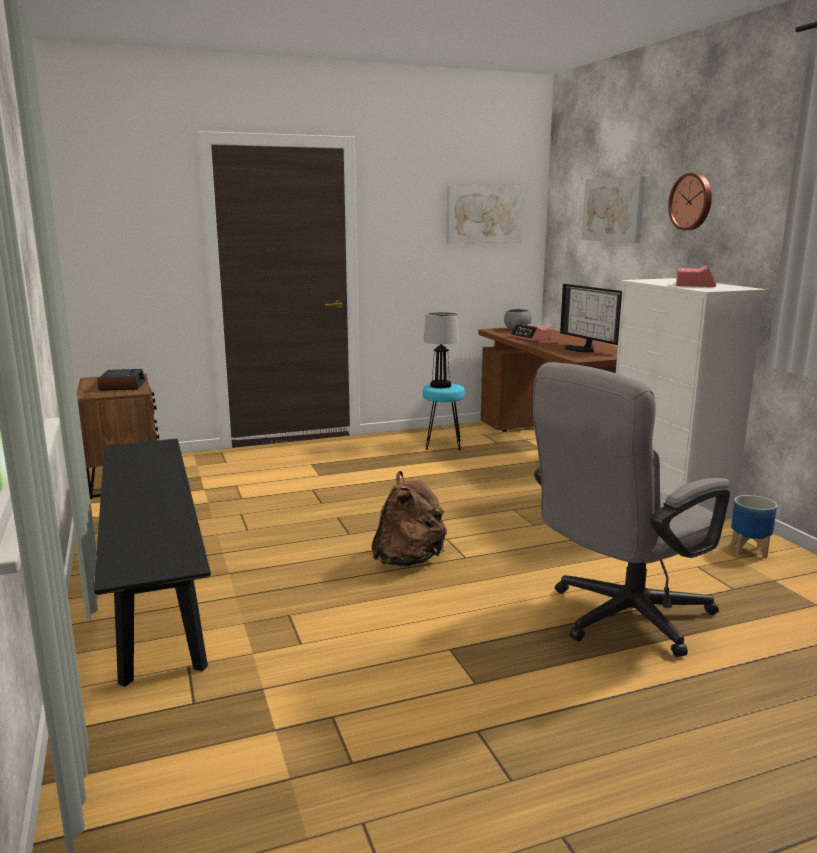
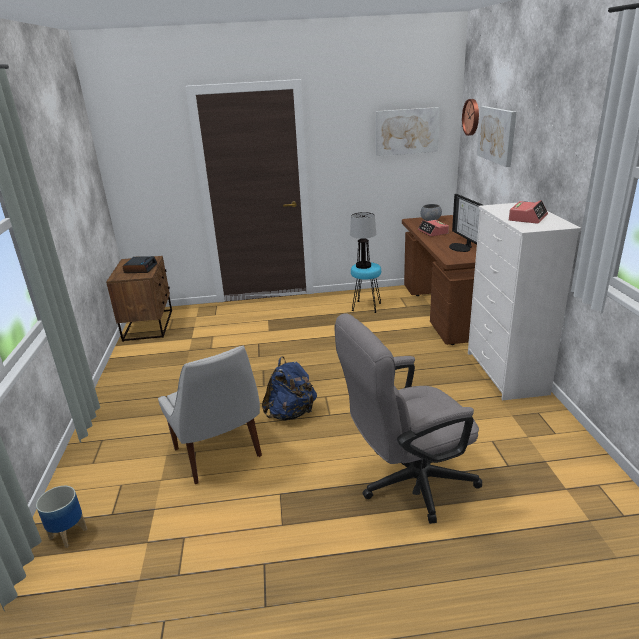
camera: 15 degrees right, 10 degrees up
black bench [94,439,211,687] -> none
brown backpack [371,471,447,567] -> blue backpack [262,356,317,420]
wall clock [668,173,712,230] -> wall clock moved to [462,99,479,136]
planter [731,495,777,559] -> planter moved to [36,486,87,548]
none -> white chair [158,346,262,484]

